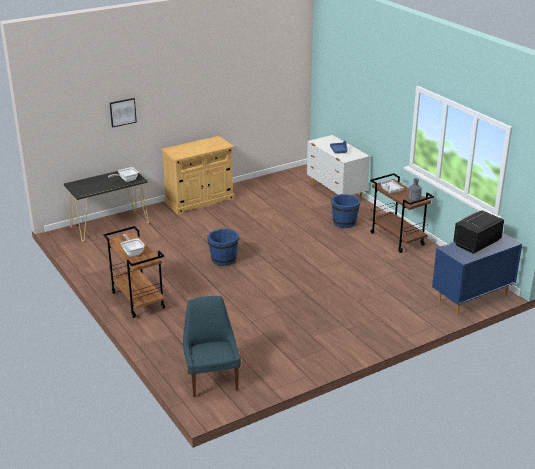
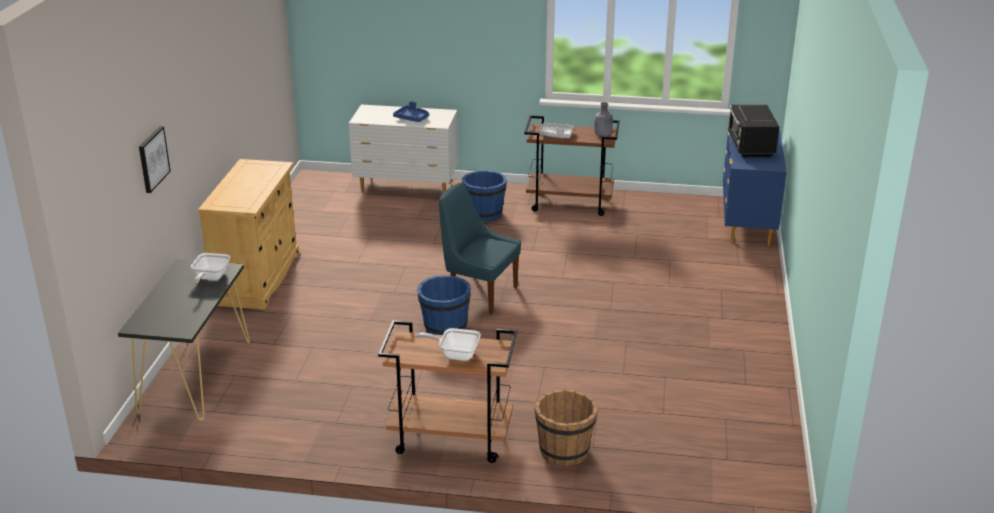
camera: 50 degrees left, 0 degrees up
blue chair [183,296,241,397] -> blue chair moved to [439,182,521,314]
none -> brown bucket [535,389,598,466]

